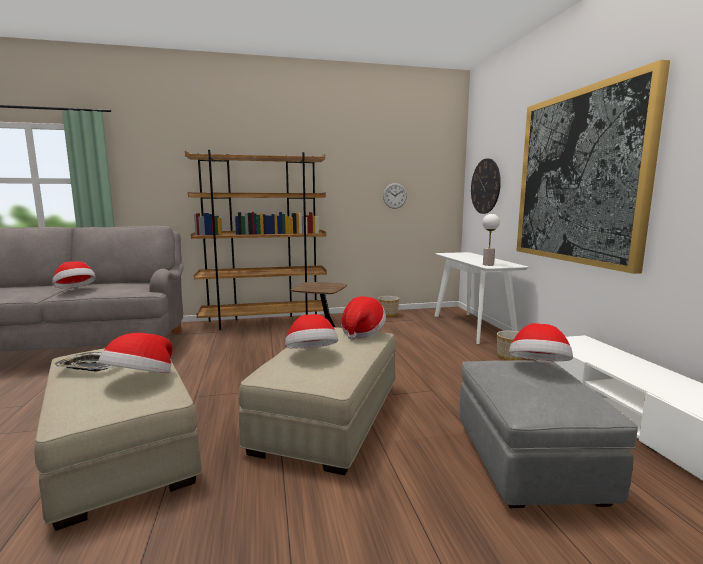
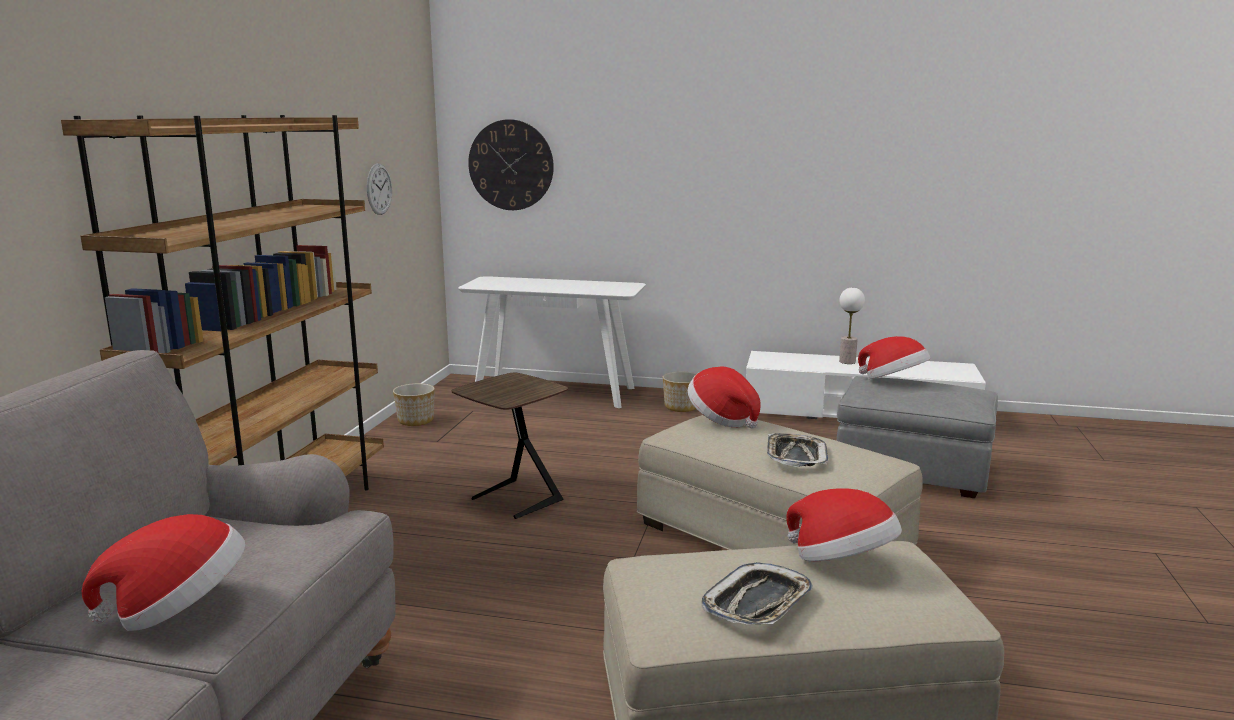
camera: 65 degrees left, 5 degrees up
hat [285,314,338,348] -> tray [767,433,828,467]
table lamp [482,214,500,266] -> table lamp moved to [839,287,865,364]
picture [516,60,670,274] -> none

